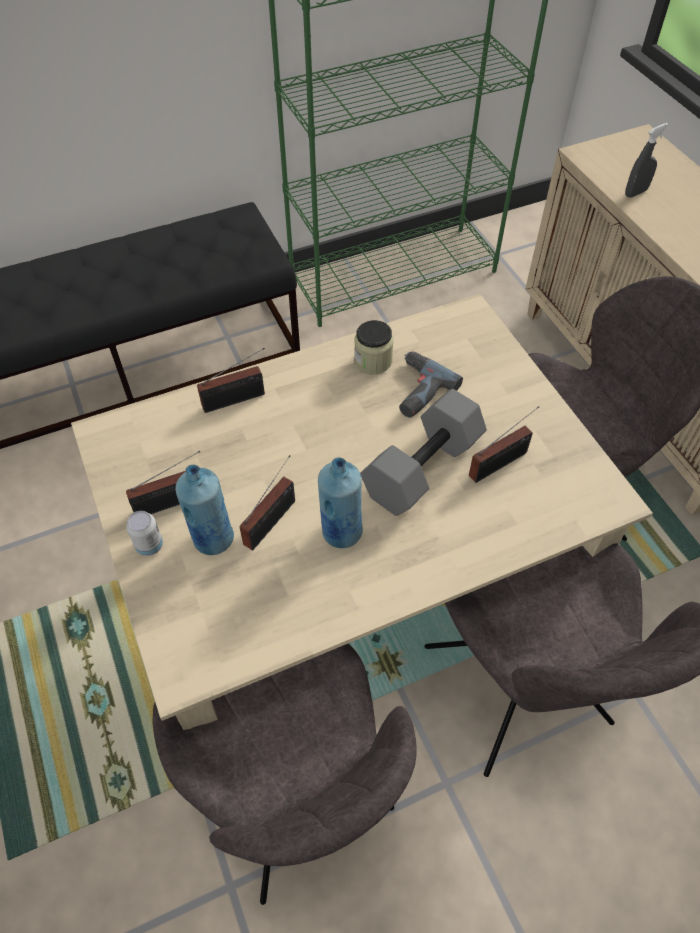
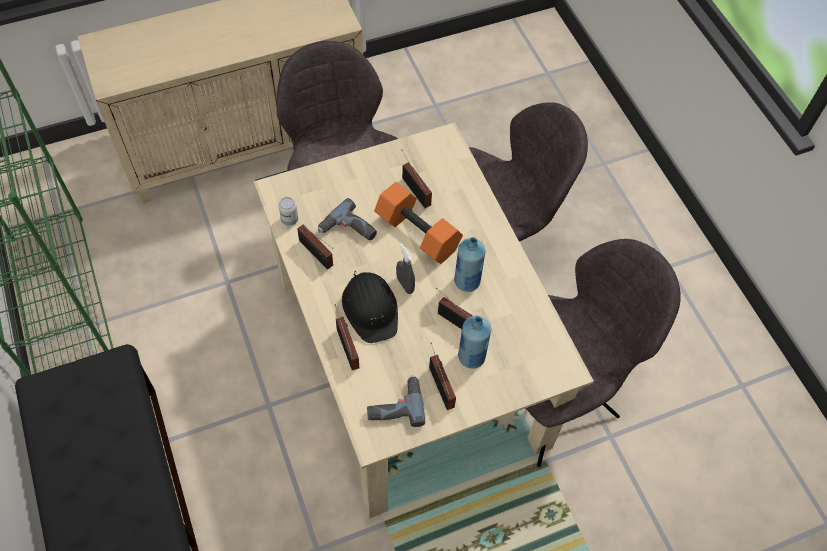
camera: 90 degrees left, 5 degrees up
can [126,511,163,556] -> can moved to [279,197,298,226]
jar [354,320,393,375] -> radio [297,224,333,270]
grey dumbbell [360,389,487,516] -> orange dumbbell [374,182,463,264]
grey spray bottle [625,123,668,198] -> grey spray bottle moved to [396,243,415,294]
none -> black hard hat [342,270,398,343]
none -> power drill [367,375,425,427]

